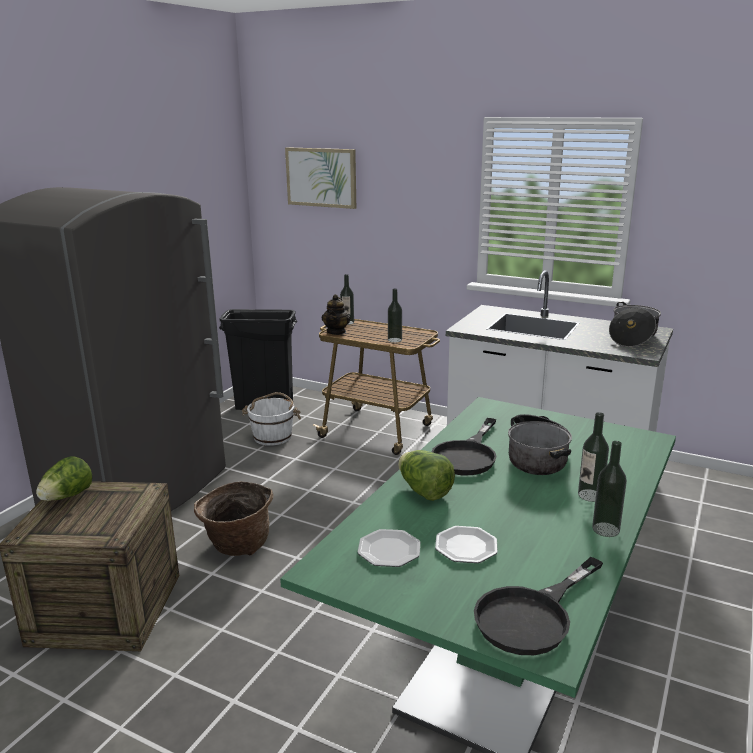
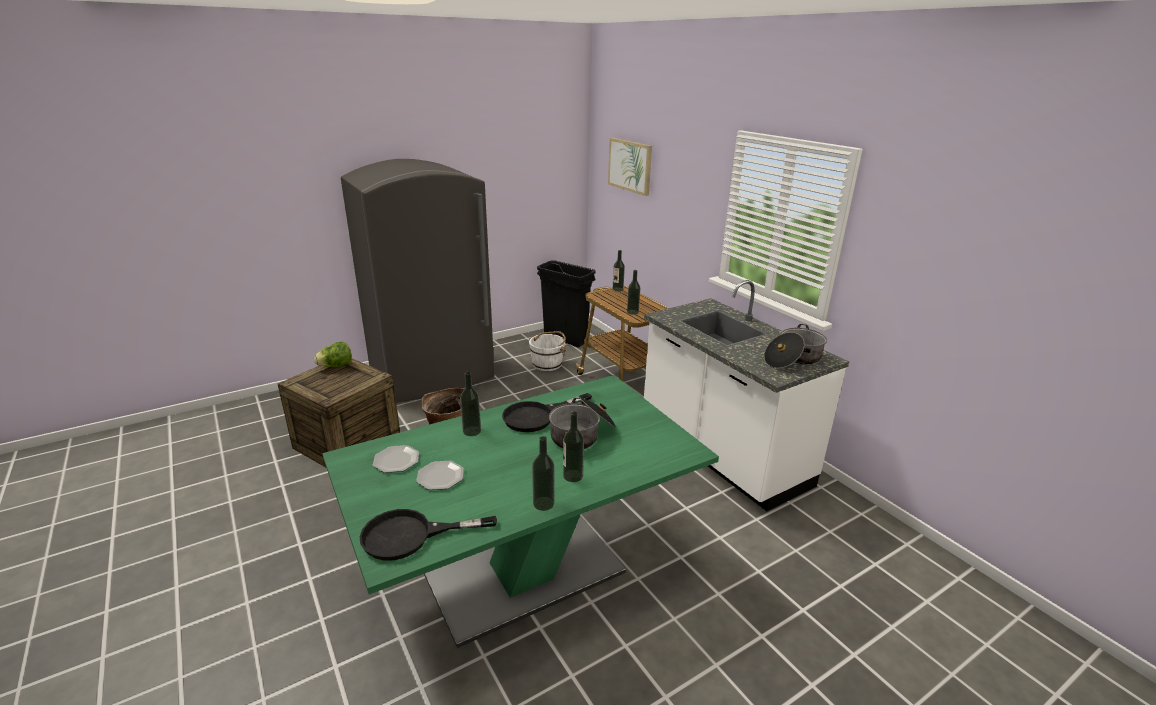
camera: 30 degrees right, 5 degrees up
teapot [322,294,351,335] -> none
lettuce [398,450,455,501] -> bottle [460,372,481,436]

